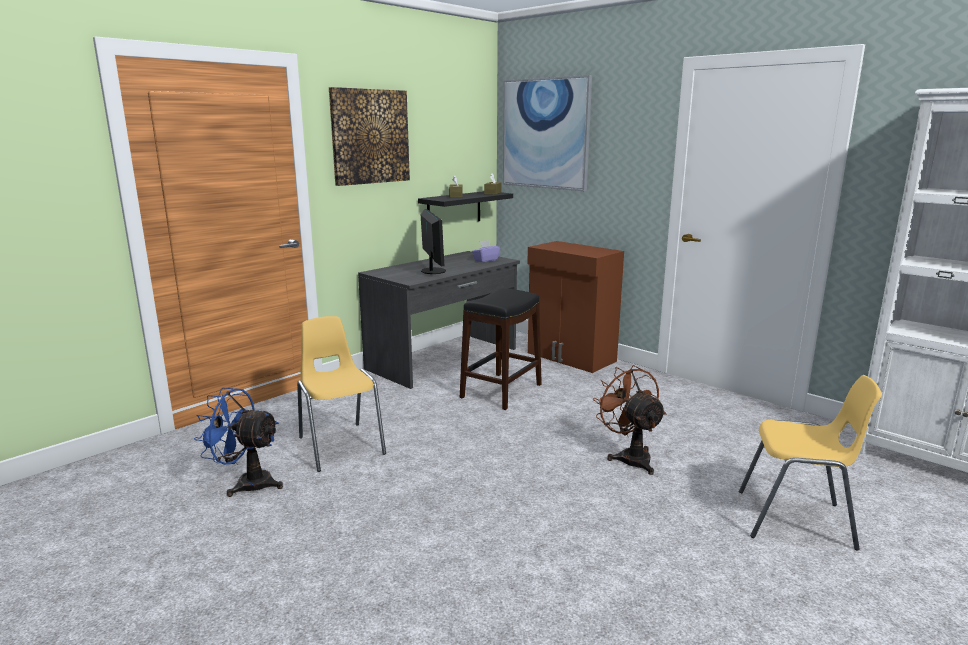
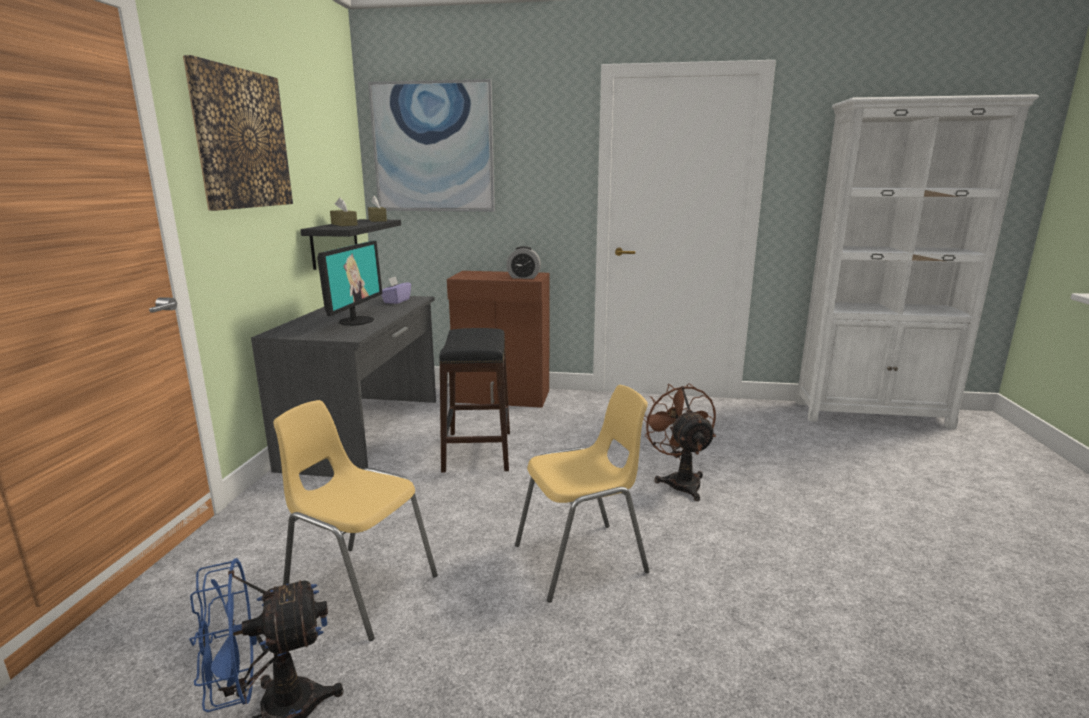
camera: 35 degrees left, 0 degrees up
monitor [421,209,446,274] -> monitor turned 60 degrees clockwise [317,240,383,326]
brown fan [593,365,666,475] -> brown fan turned 45 degrees clockwise [643,383,716,501]
yellow chair [739,375,882,550] -> yellow chair moved to [515,385,650,603]
none -> alarm clock [506,246,541,279]

